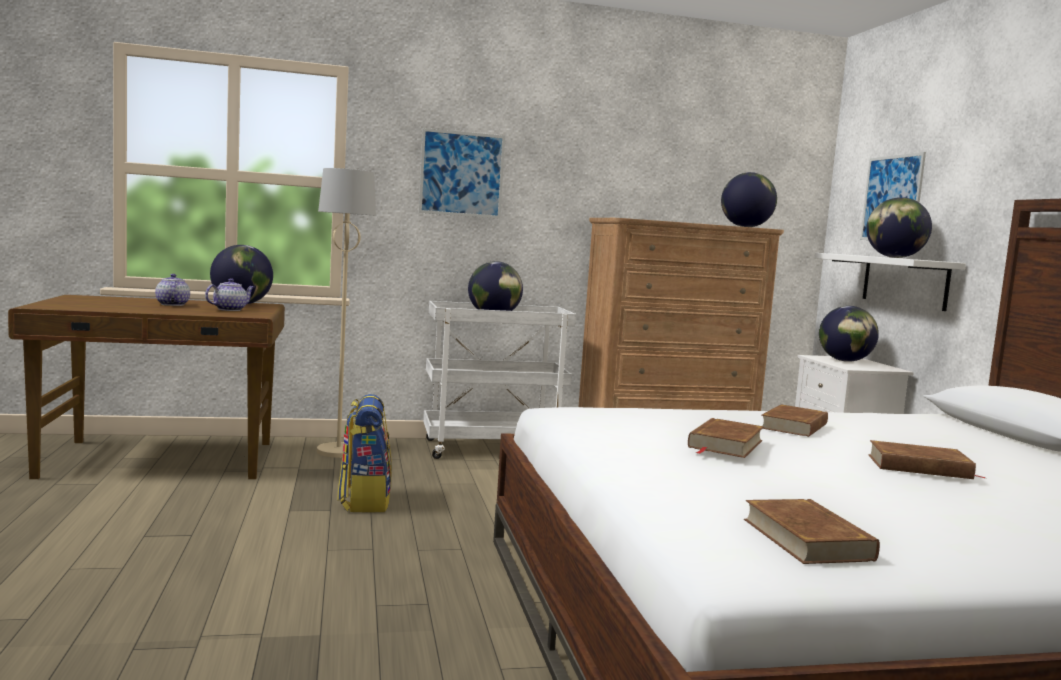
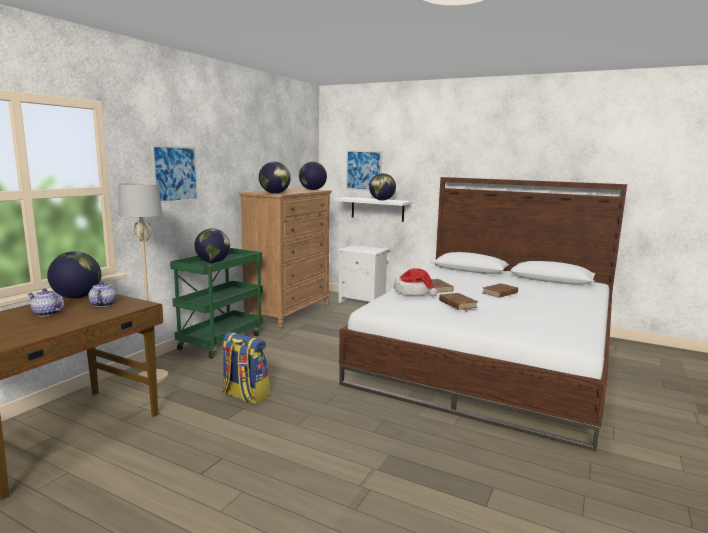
camera: 50 degrees left, 5 degrees up
white cart [423,301,576,459] -> green cart [170,248,263,359]
brown book [744,499,880,564] -> none
globe [819,306,879,362] -> globe moved to [259,162,291,194]
none -> hat [394,268,438,296]

